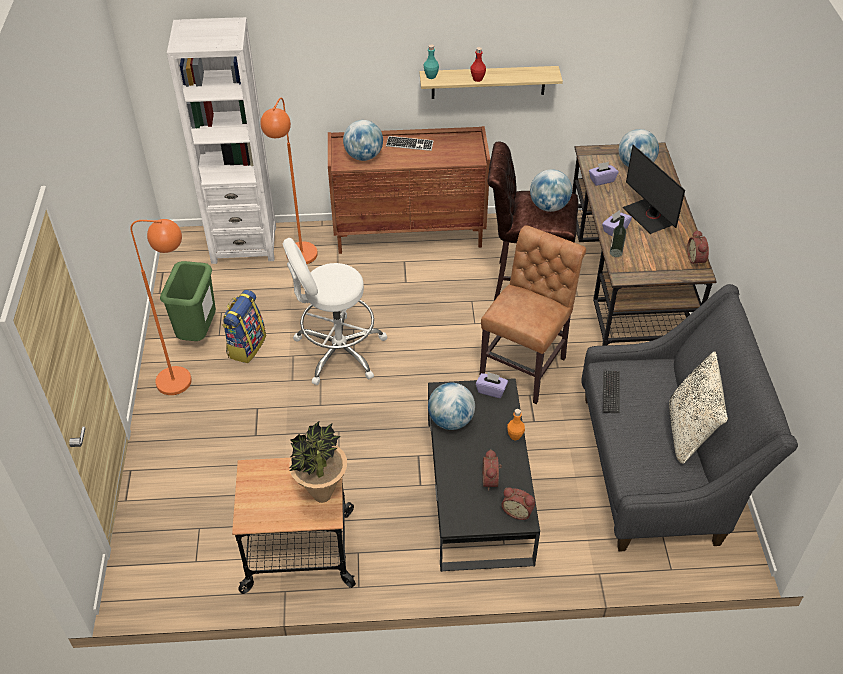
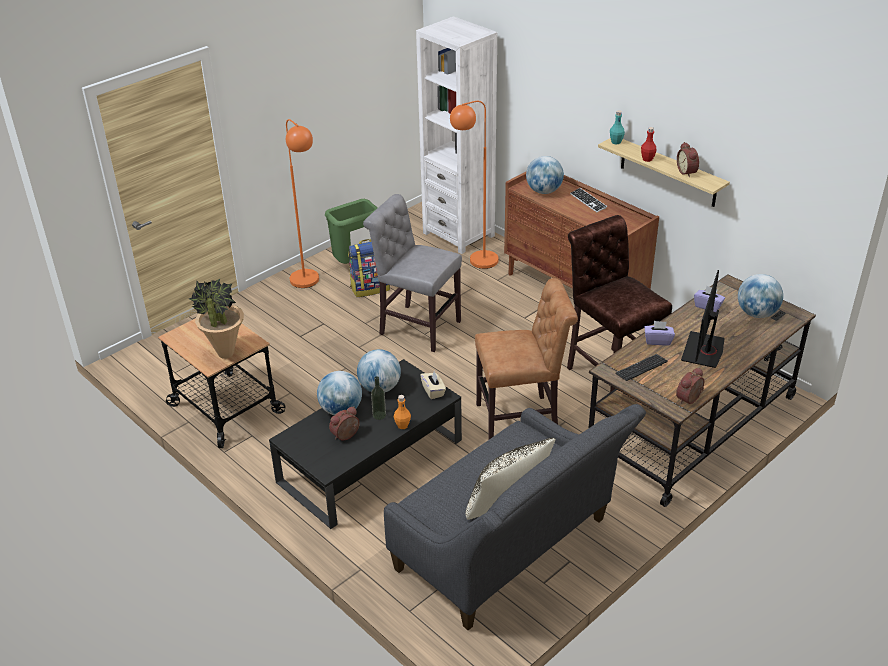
camera: 50 degrees right, 10 degrees down
white stool [282,238,388,385] -> grey chair [363,194,462,352]
purple tissue box [476,372,508,398] -> beige tissue box [420,371,446,399]
alarm clock [501,487,535,520] -> alarm clock moved to [677,142,699,177]
globe [530,169,572,212] -> globe moved to [317,371,362,415]
keyboard [603,371,620,413] -> keyboard moved to [615,354,667,381]
bottle [610,216,626,257] -> bottle moved to [371,376,386,420]

